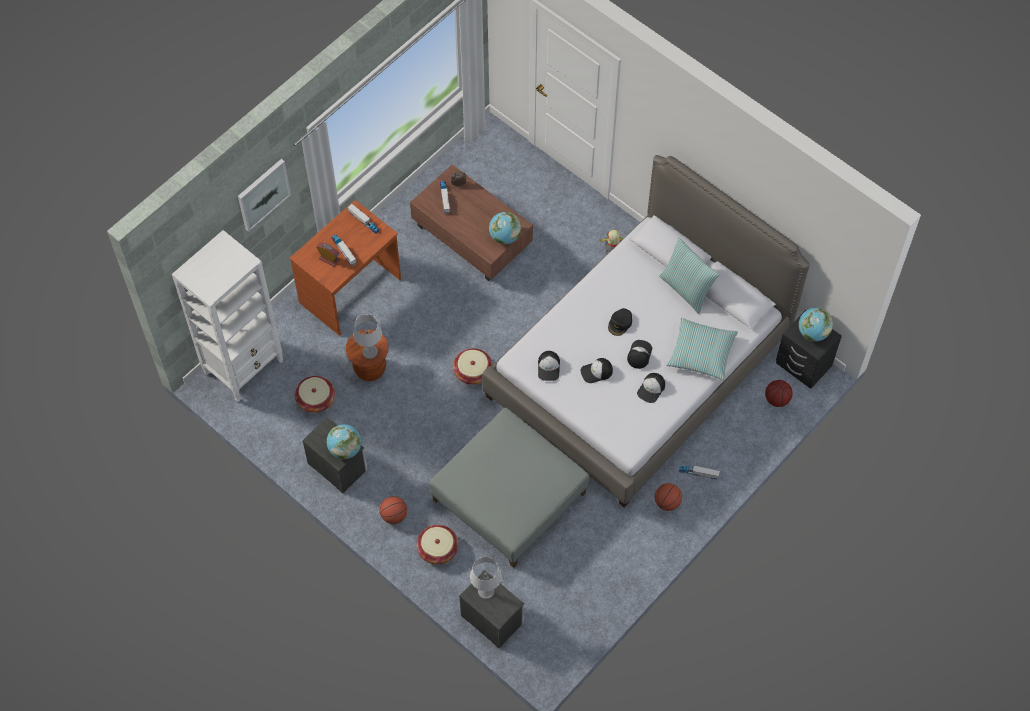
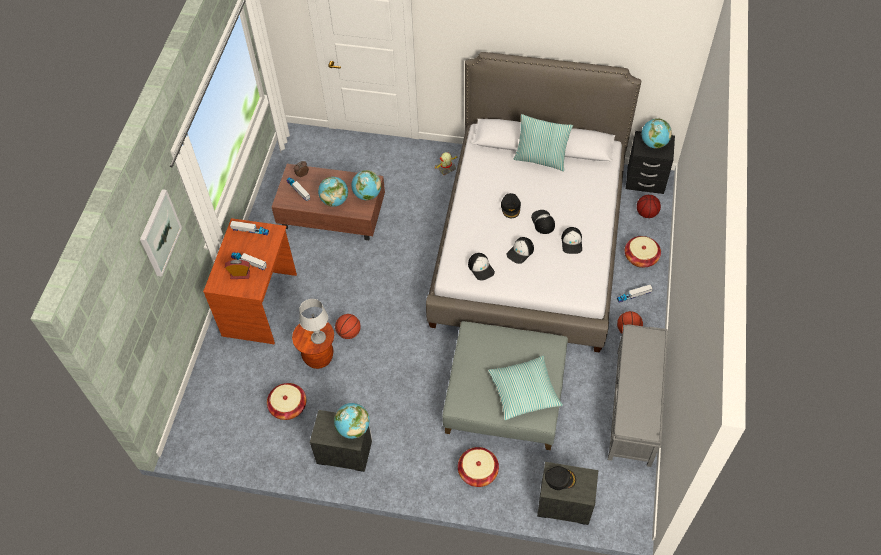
camera: 30 degrees left, 5 degrees down
white bookcase [172,230,283,402] -> none
basketball [380,496,407,524] -> basketball moved to [335,314,361,339]
basket [453,348,493,385] -> basket moved to [625,236,661,268]
grey table lamp [470,557,502,599] -> black cap [545,466,576,490]
pillow [667,318,738,380] -> pillow moved to [488,356,563,420]
none -> globe [318,177,348,207]
none -> grey bench [608,324,668,467]

